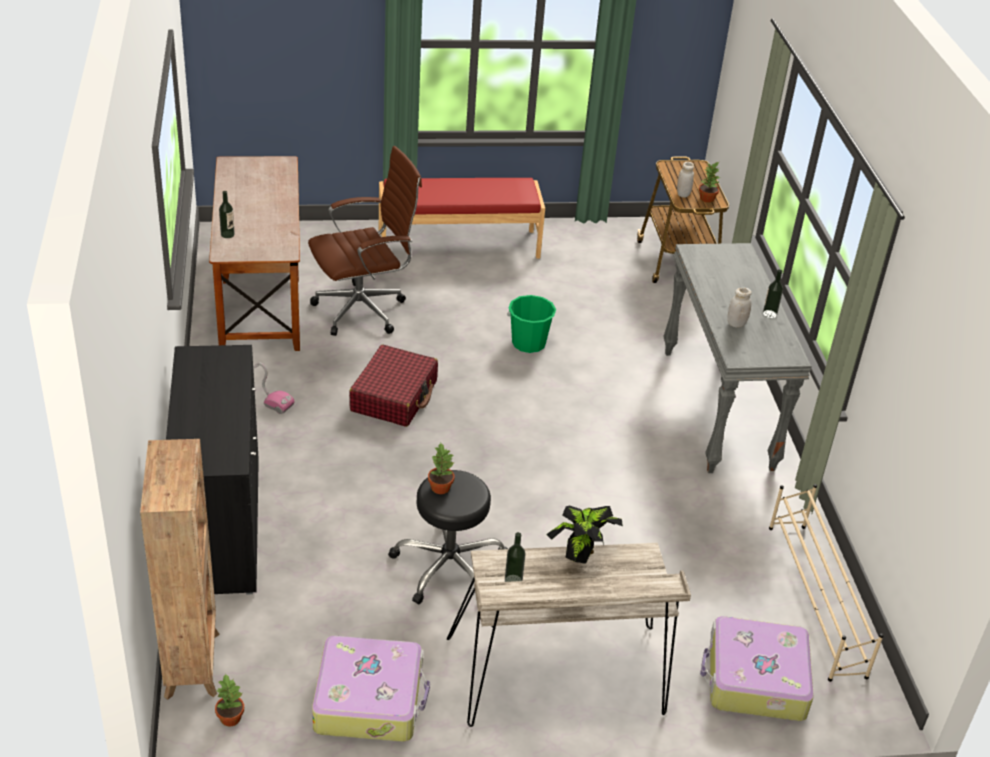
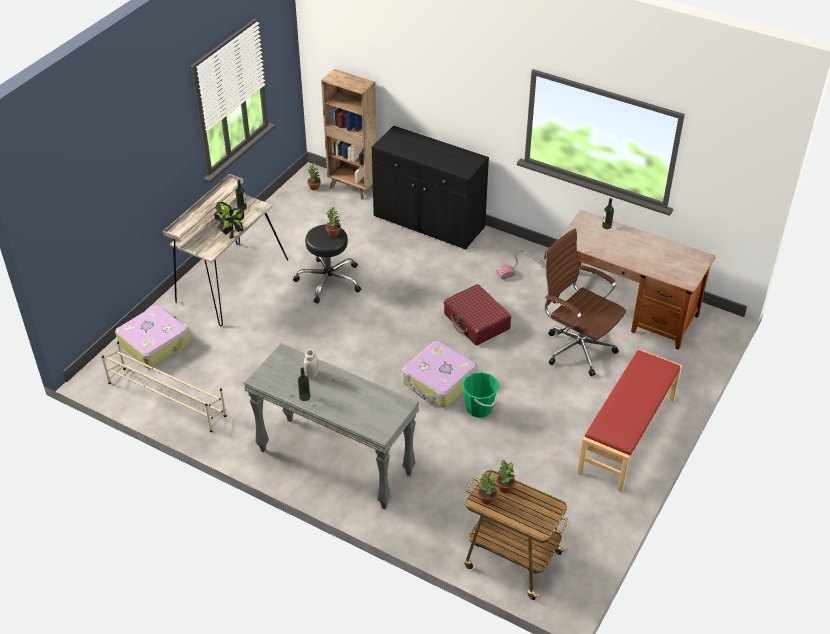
camera: 130 degrees right, 5 degrees up
brown office chair [308,146,422,336] -> brown office chair turned 120 degrees clockwise [544,229,626,376]
suitcase [312,636,430,742] -> suitcase moved to [402,341,478,407]
white jar [677,162,694,198] -> potted plant [496,460,516,493]

